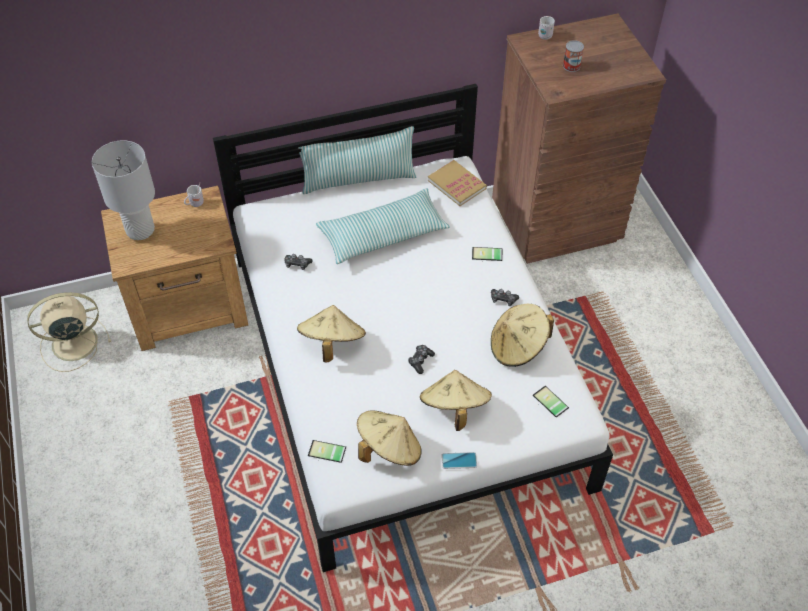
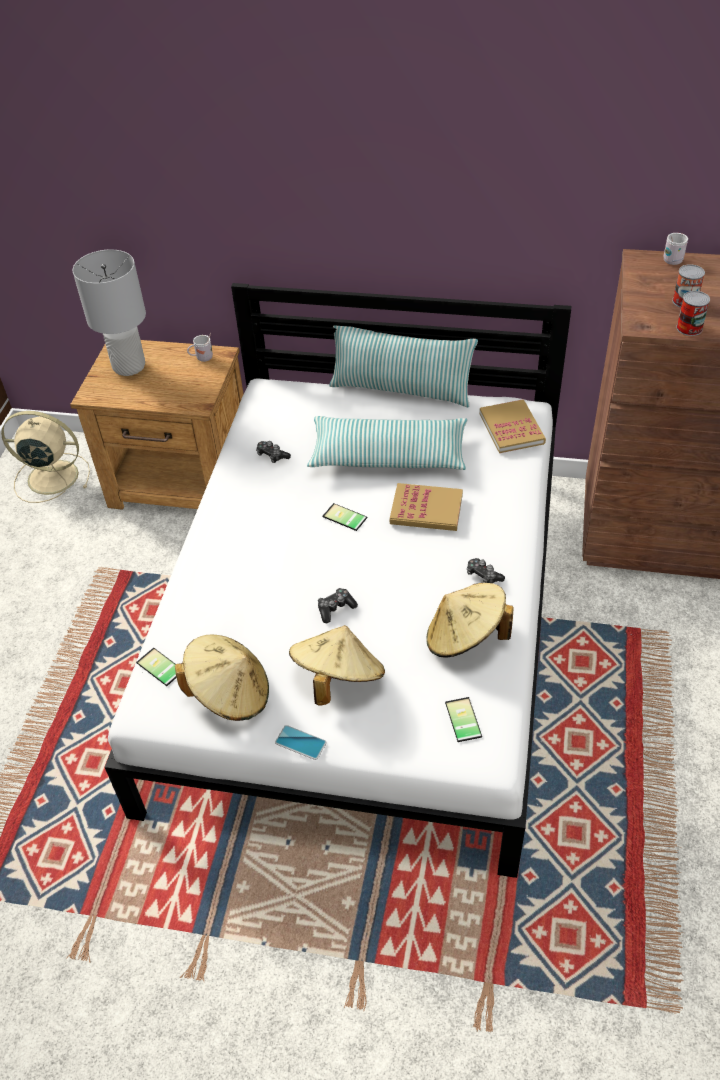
camera: 30 degrees right, 5 degrees down
beige hat [297,305,366,363] -> none
phone [472,247,502,261] -> phone moved to [323,503,367,531]
none -> book [390,483,463,531]
none -> can [676,291,710,336]

